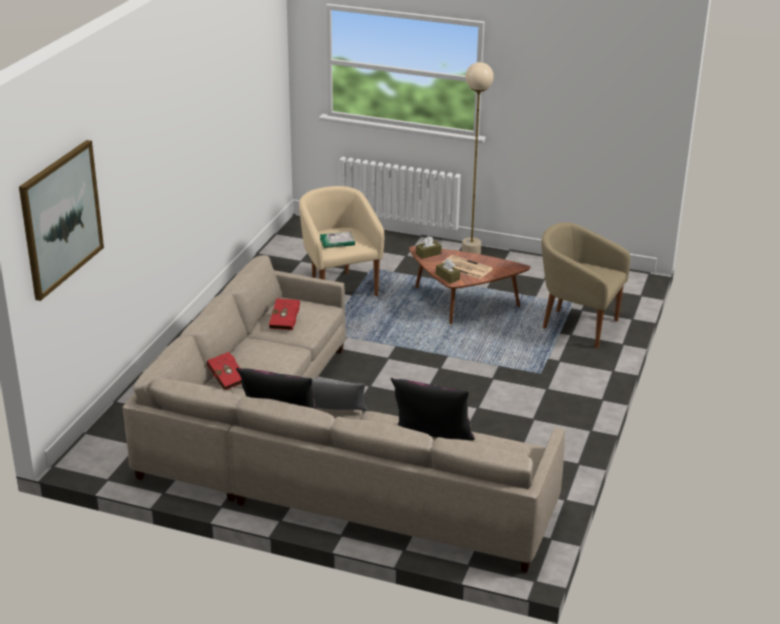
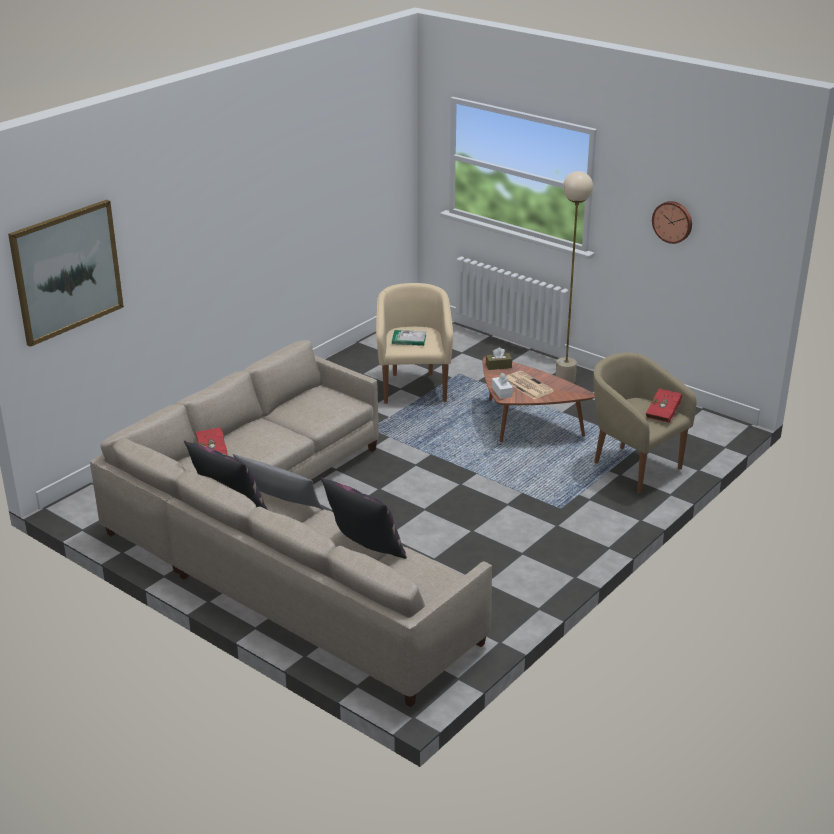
camera: 20 degrees right, 0 degrees up
red book [269,298,300,330] -> red book moved to [646,389,682,423]
brown tissue box [436,259,460,283] -> white tissue box [492,373,513,399]
none -> wall clock [652,201,692,244]

